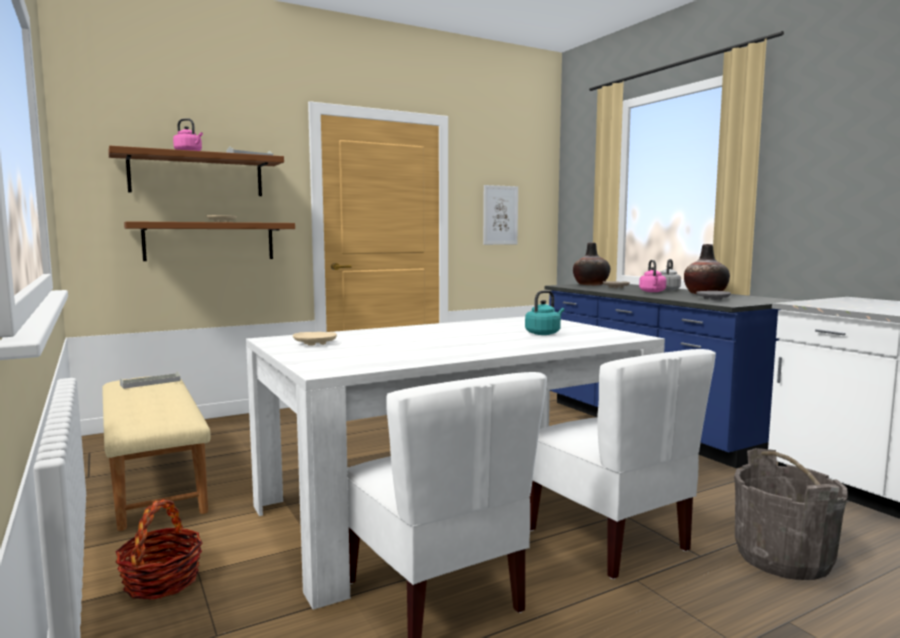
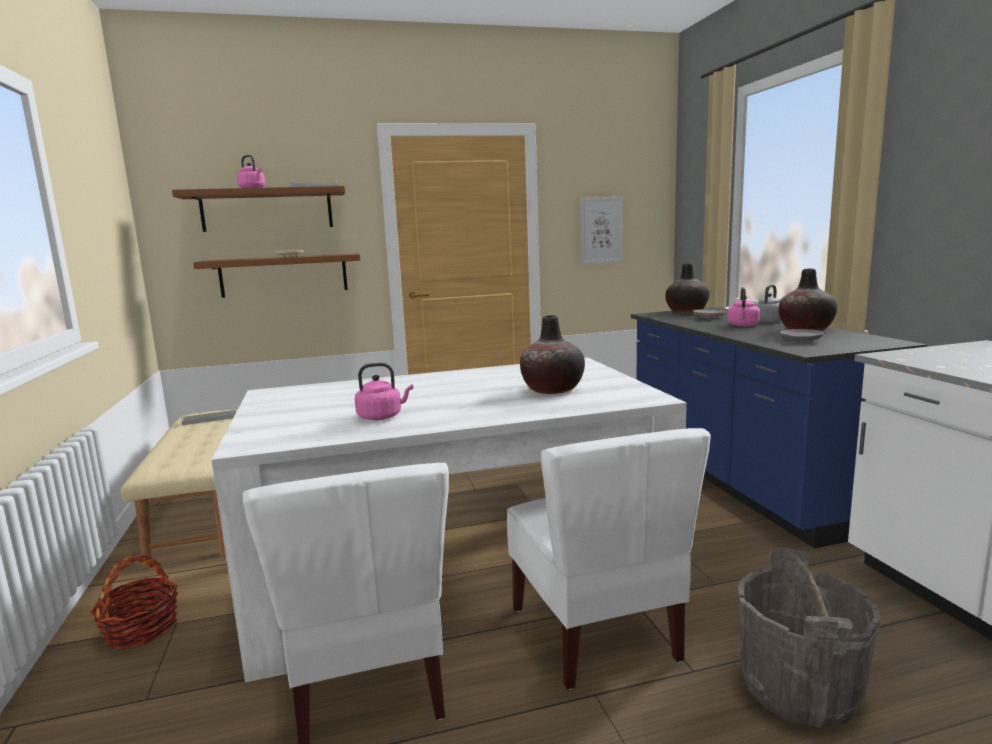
camera: 15 degrees right, 5 degrees up
beige plate [293,332,337,346] -> none
turquoise kettle [525,290,564,335] -> vase [520,315,585,394]
none -> pink kettle [355,363,413,420]

